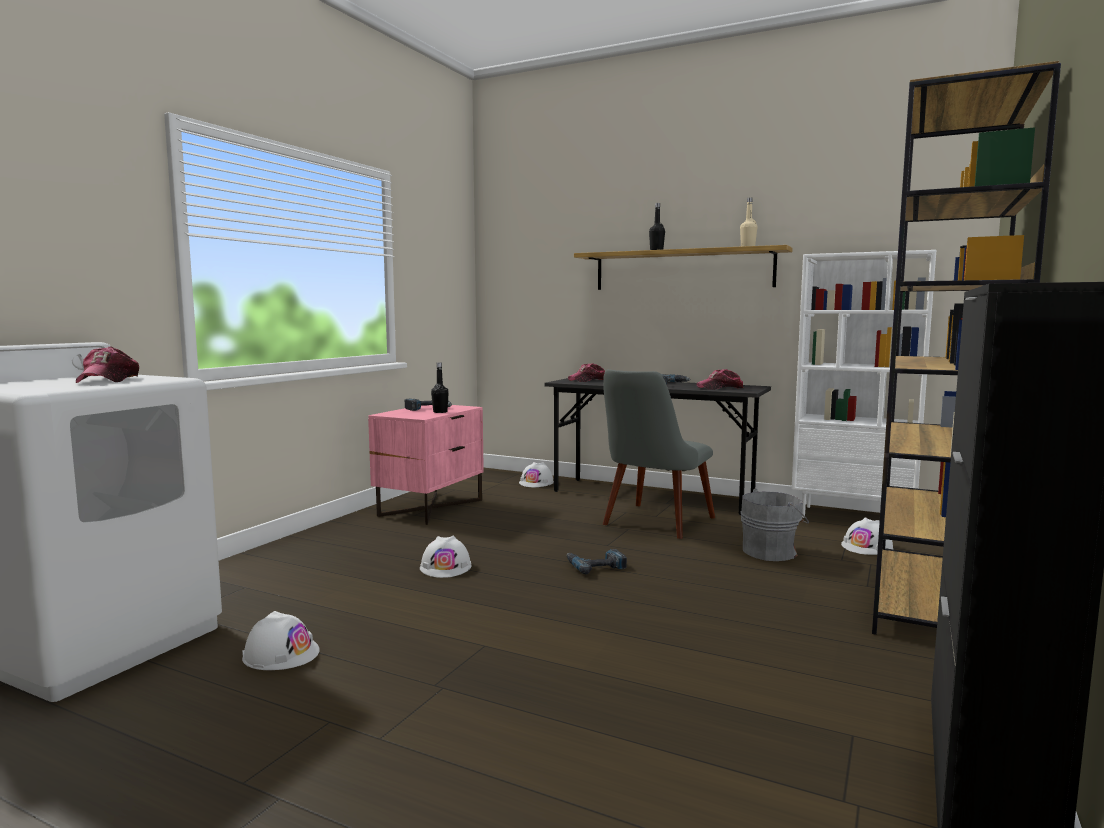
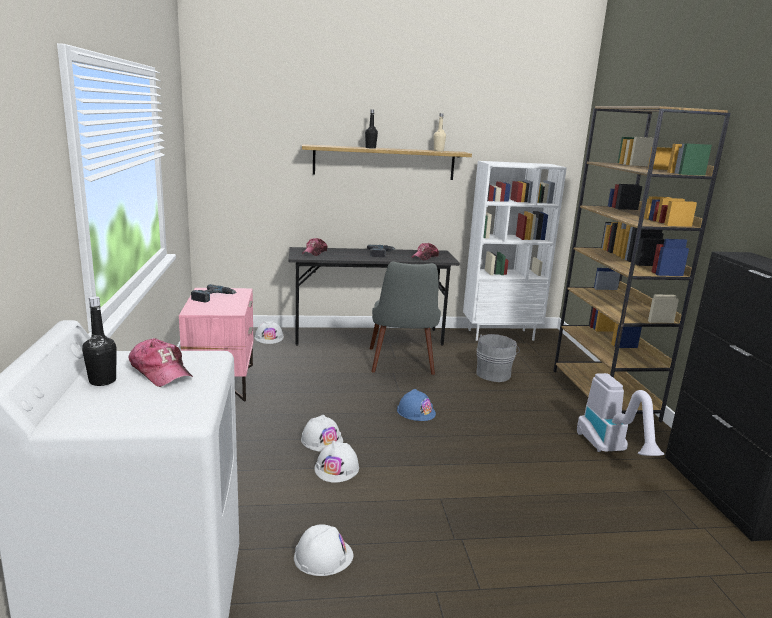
camera: 35 degrees left, 10 degrees up
black bottle [431,363,449,413] -> black bottle moved to [82,296,116,386]
power drill [567,549,627,574] -> blue hard hat [397,389,436,421]
white hard hat [841,517,893,555] -> white hard hat moved to [314,441,359,483]
none -> vacuum cleaner [577,373,664,456]

